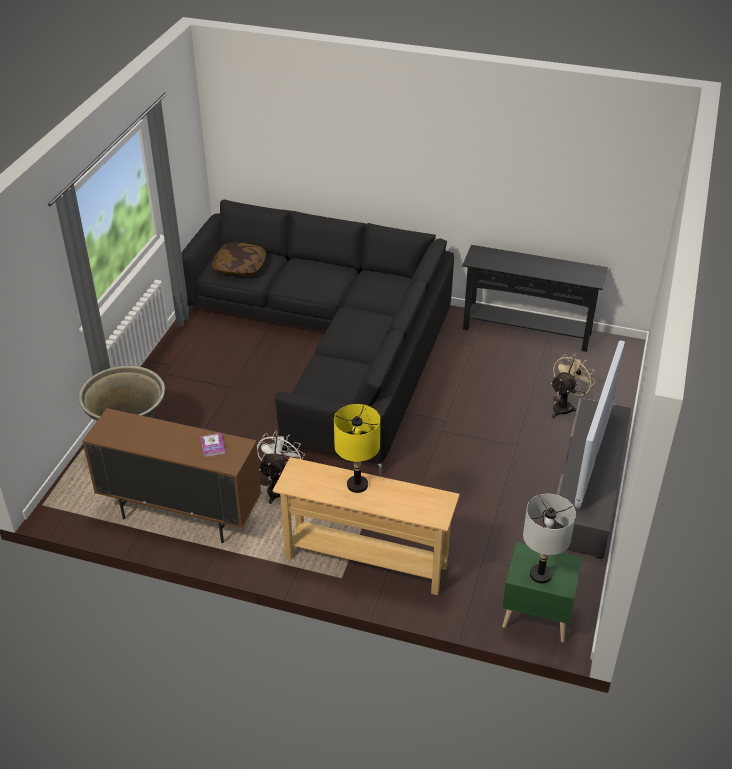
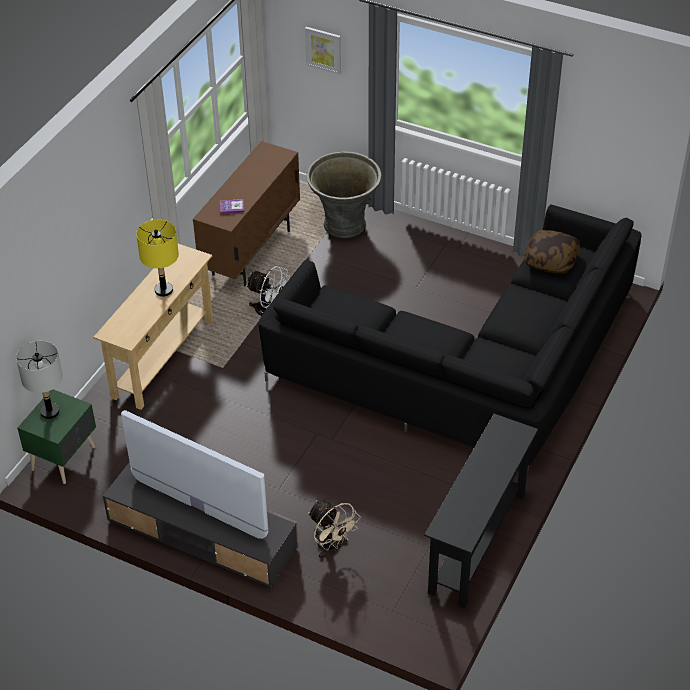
camera: 100 degrees right, 5 degrees up
none -> picture [305,27,341,75]

